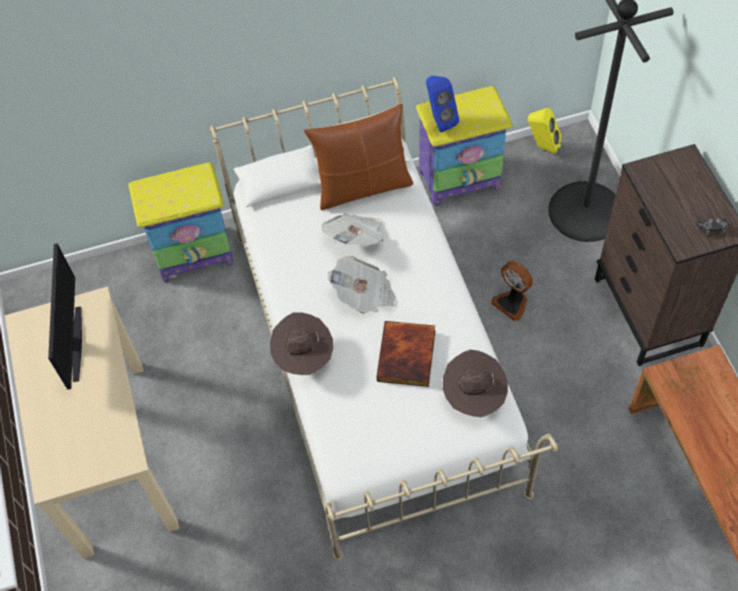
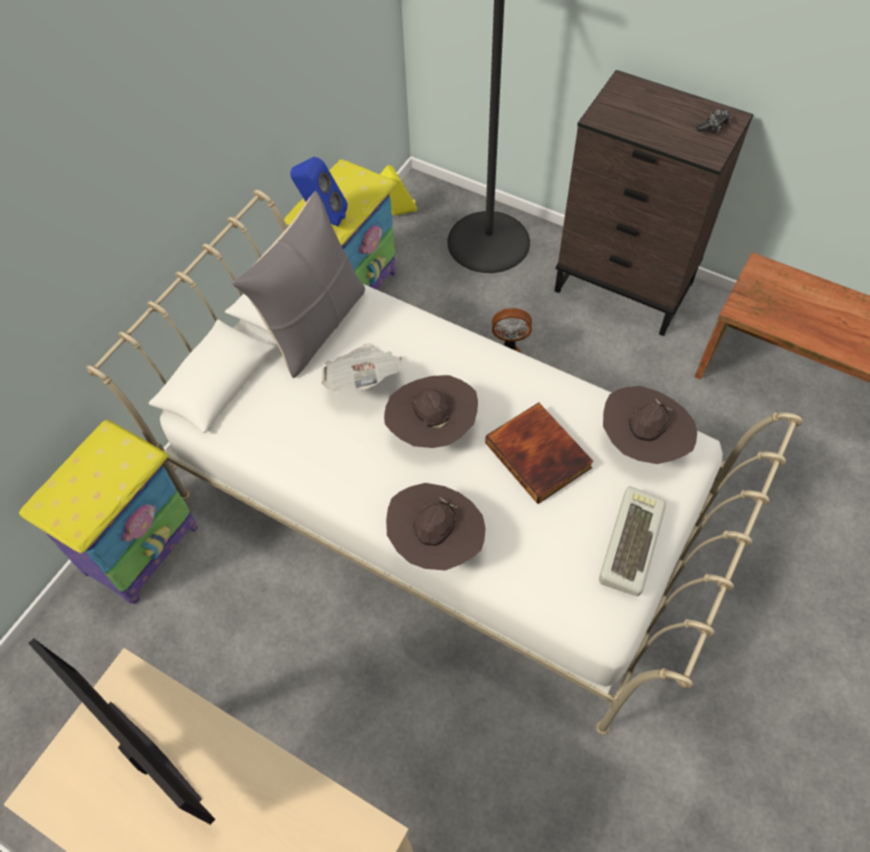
camera: 45 degrees left, 0 degrees up
brown pillow [304,104,413,210] -> grey pillow [232,191,365,378]
newspaper [328,256,398,314] -> brown hat [384,375,478,448]
none -> keyboard [599,486,666,596]

